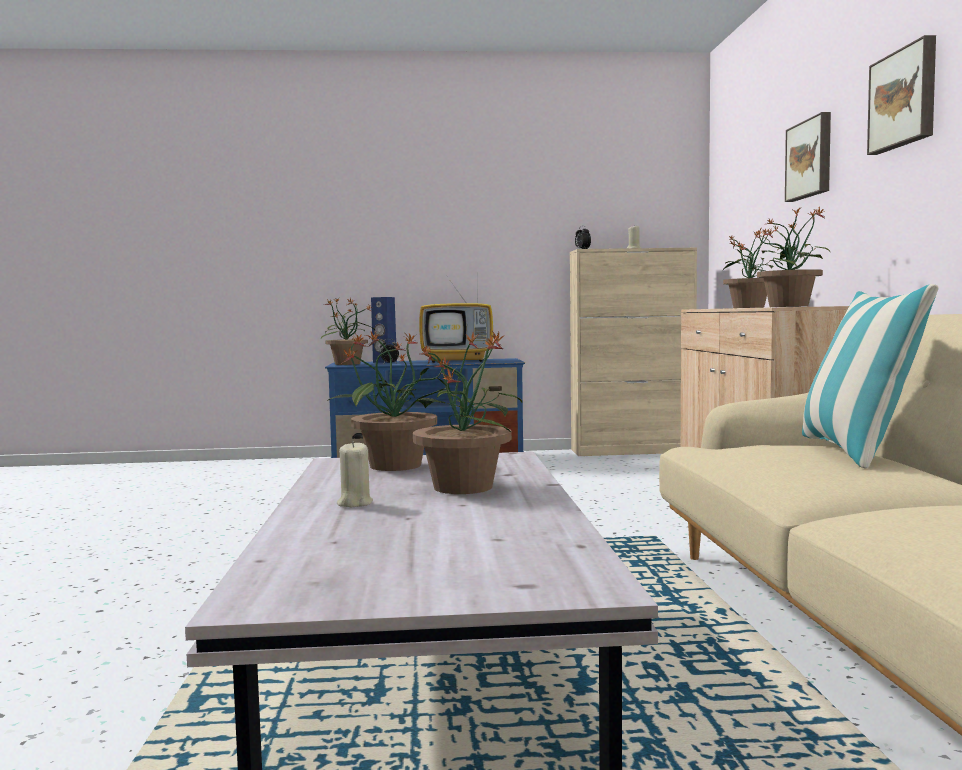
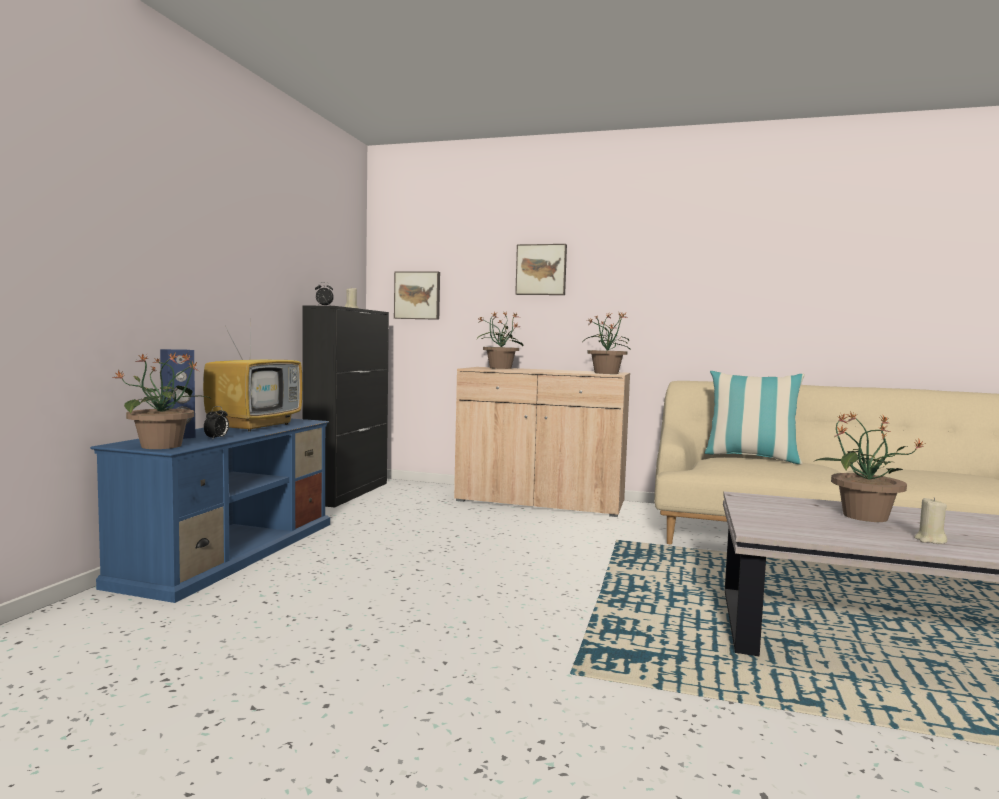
camera: 70 degrees left, 0 degrees up
potted plant [327,332,452,471] -> none
beige cabinet [570,248,697,456] -> black cabinet [302,305,389,508]
picture [867,35,936,155] -> picture moved to [394,271,440,320]

